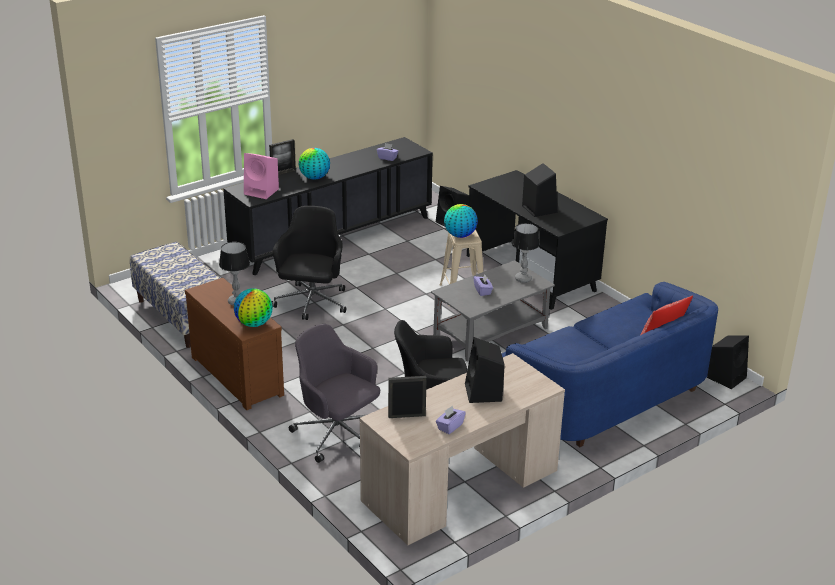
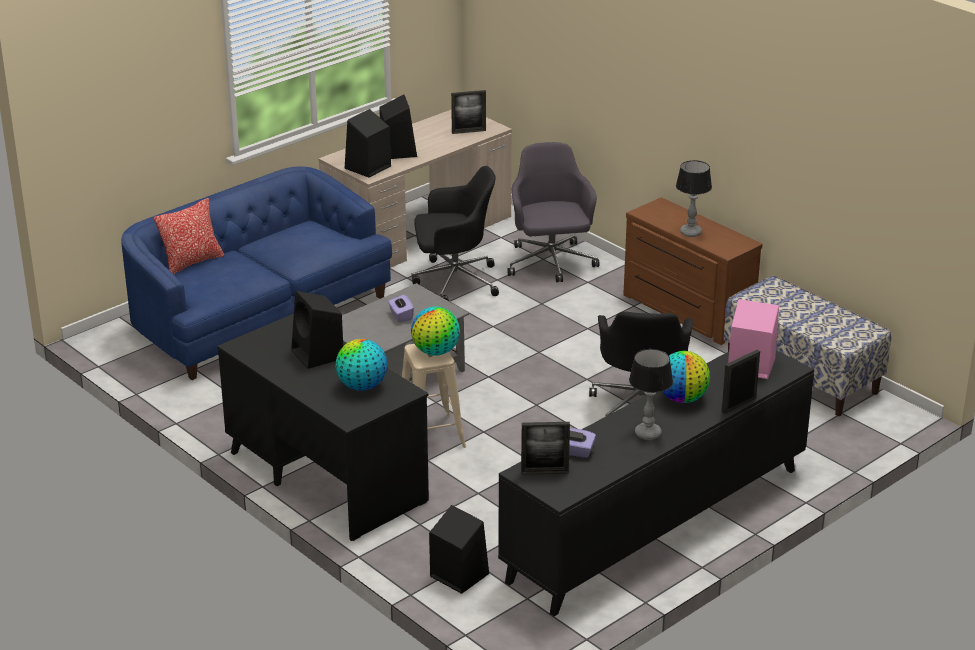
camera: 175 degrees right, 0 degrees up
globe [234,288,273,327] -> globe moved to [336,339,387,391]
grey office chair [289,324,380,463] -> grey office chair turned 135 degrees counterclockwise [507,142,600,282]
purple tissue box [436,405,466,434] -> none
table lamp [512,223,540,283] -> table lamp moved to [629,349,673,440]
black speaker [707,335,749,389] -> black speaker moved to [345,109,391,178]
none -> picture frame [521,422,570,474]

